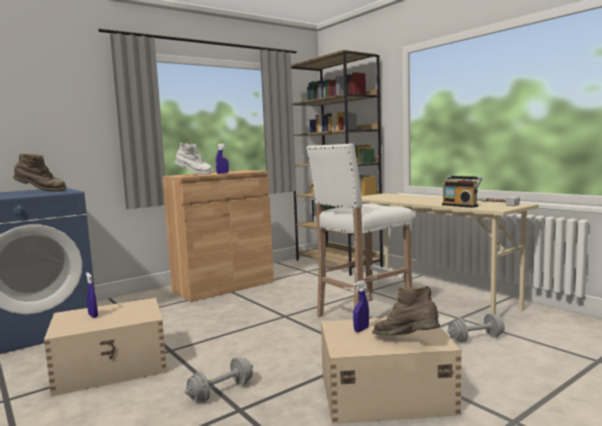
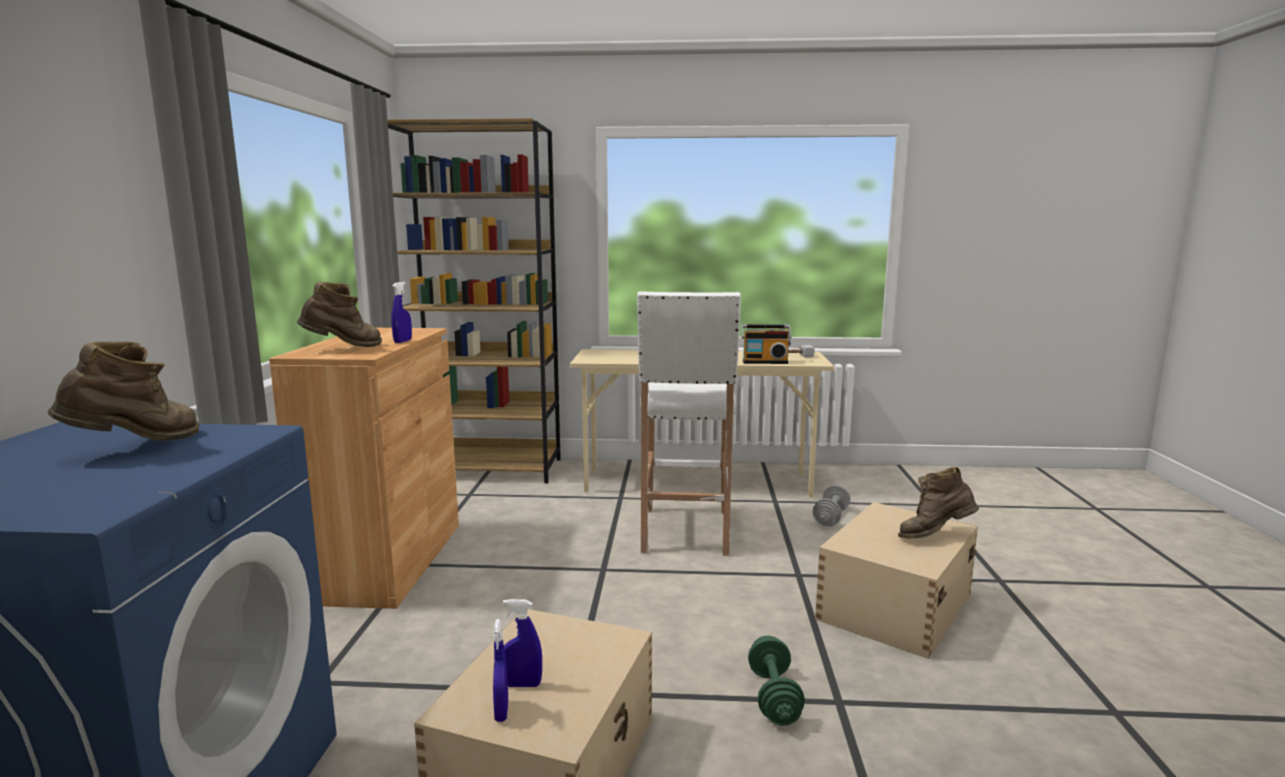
camera: 50 degrees left, 5 degrees up
white boot [175,143,213,174] -> brown boot [297,282,382,347]
grey dumbbell [185,357,253,402] -> green dumbbell [748,636,805,726]
blue spray bottle [353,280,369,332] -> blue spray bottle moved to [493,619,508,722]

